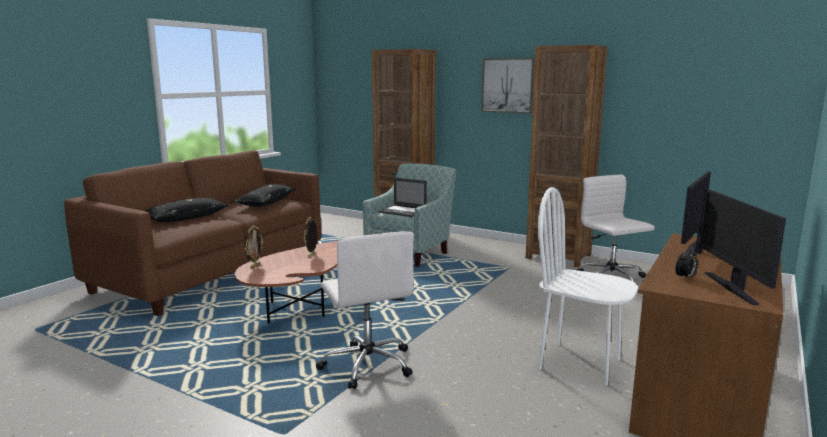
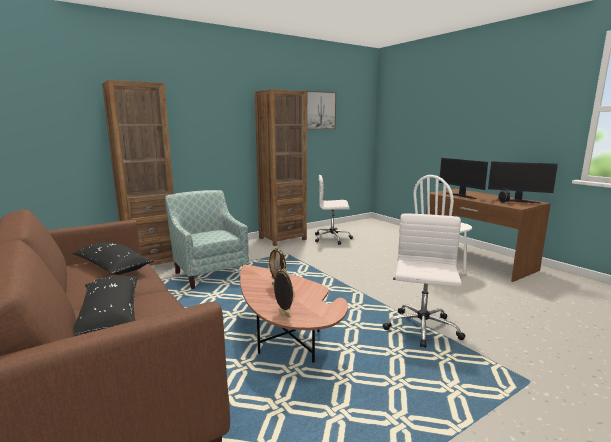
camera: 65 degrees left, 0 degrees up
white office chair [316,231,414,389] -> white office chair turned 75 degrees counterclockwise [382,214,465,348]
laptop [379,178,427,217] -> none
picture [482,58,535,114] -> picture moved to [307,91,336,129]

